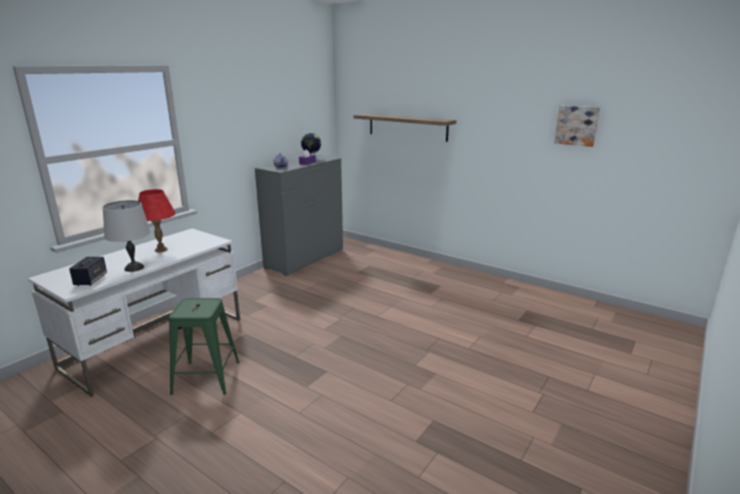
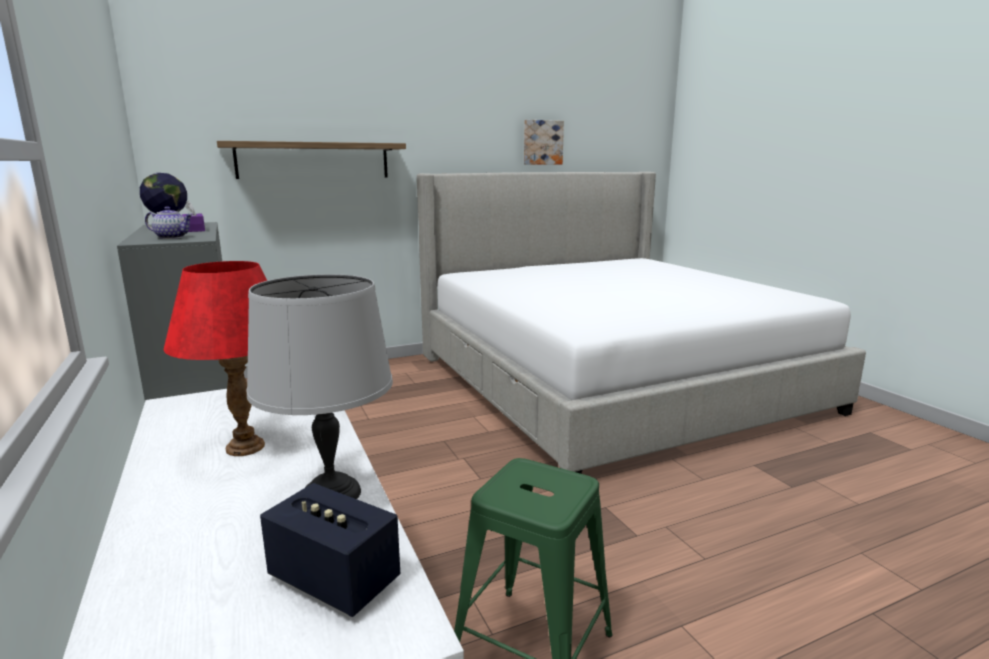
camera: 60 degrees left, 5 degrees down
none -> bed [417,172,866,474]

